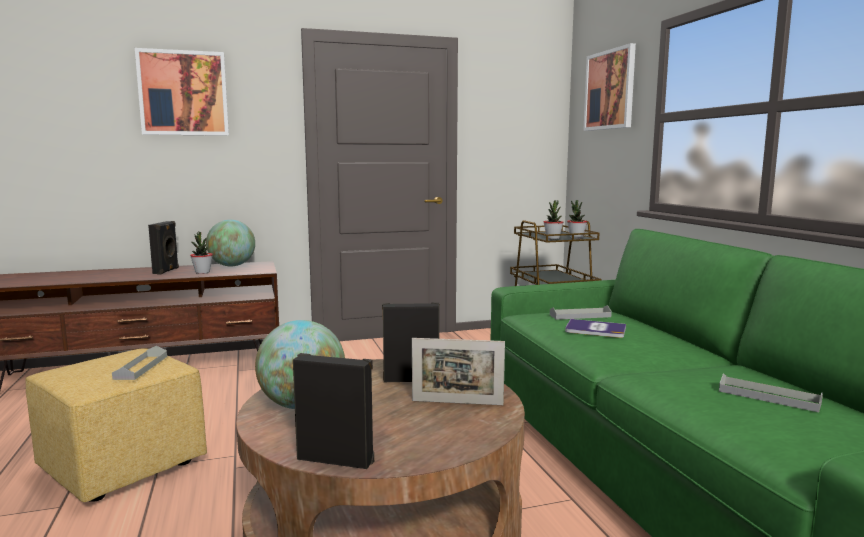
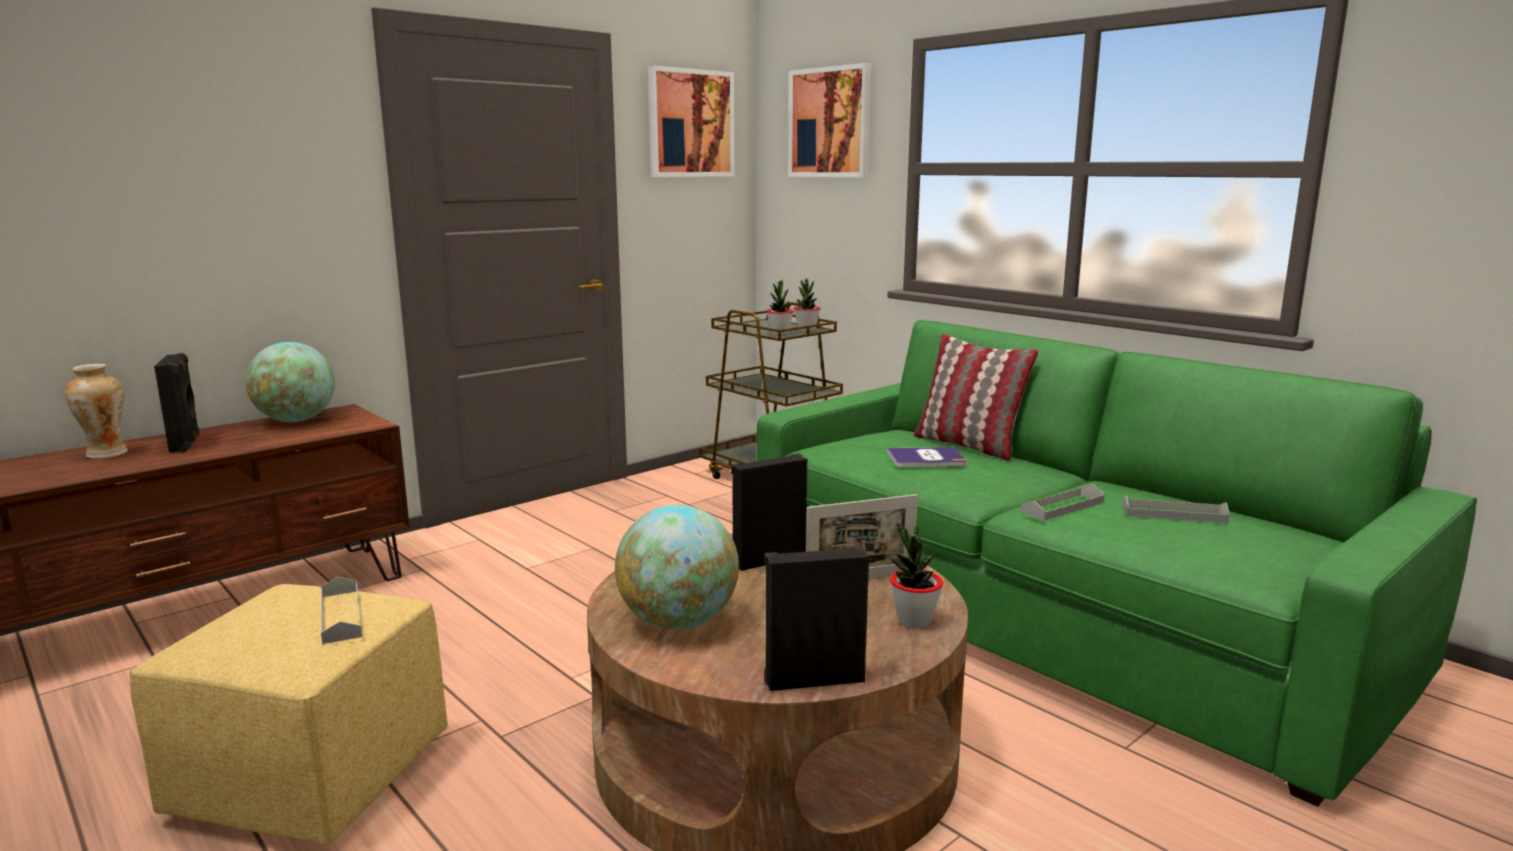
camera: 25 degrees left, 5 degrees up
picture [135,48,229,136] -> picture moved to [648,65,735,177]
potted plant [190,231,213,274] -> potted plant moved to [890,522,943,628]
grey tray [550,305,612,320] -> grey tray moved to [1021,484,1105,521]
none -> vase [65,364,128,459]
none -> pillow [914,334,1038,461]

